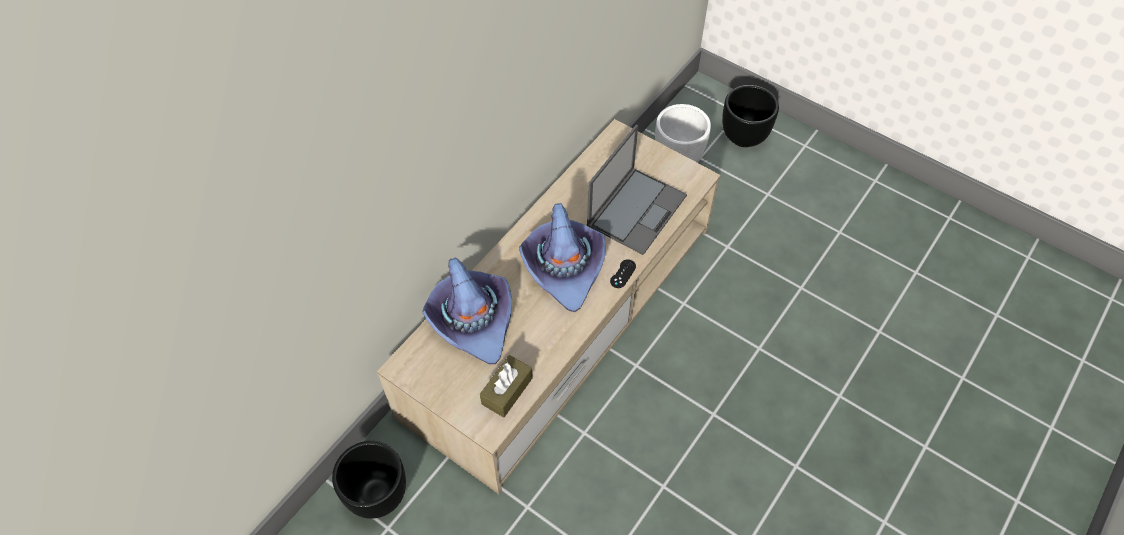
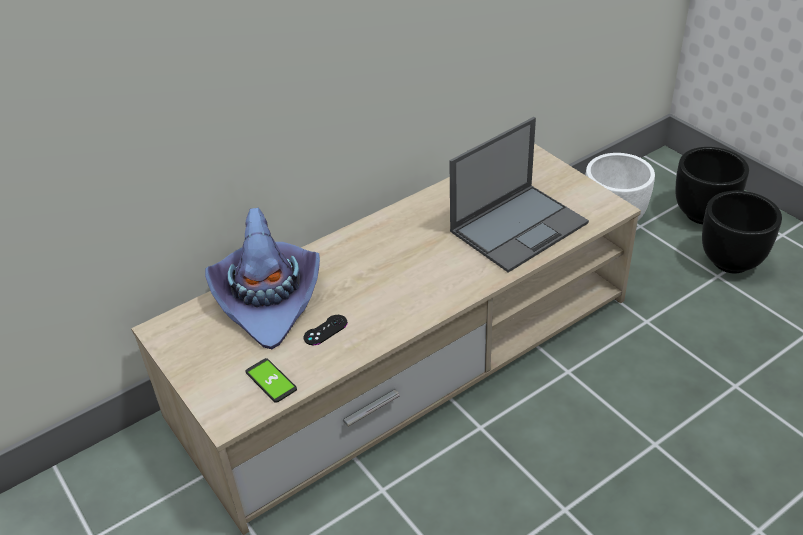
camera: 20 degrees right, 15 degrees down
black planter [332,441,406,519] -> black planter moved to [702,191,782,273]
brown tissue box [480,355,533,418] -> phone [246,358,297,403]
purple hat [519,203,606,312] -> none
black game controller [610,259,636,288] -> black game controller moved to [304,315,348,345]

